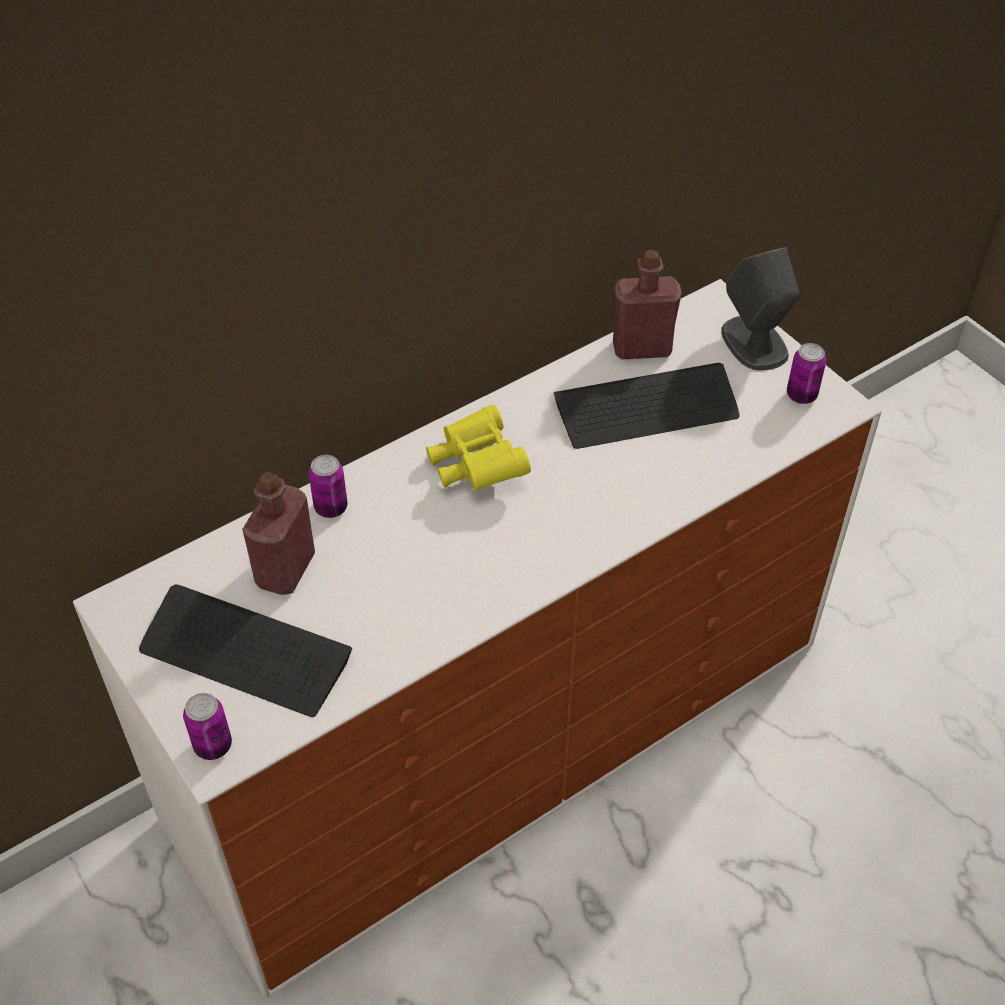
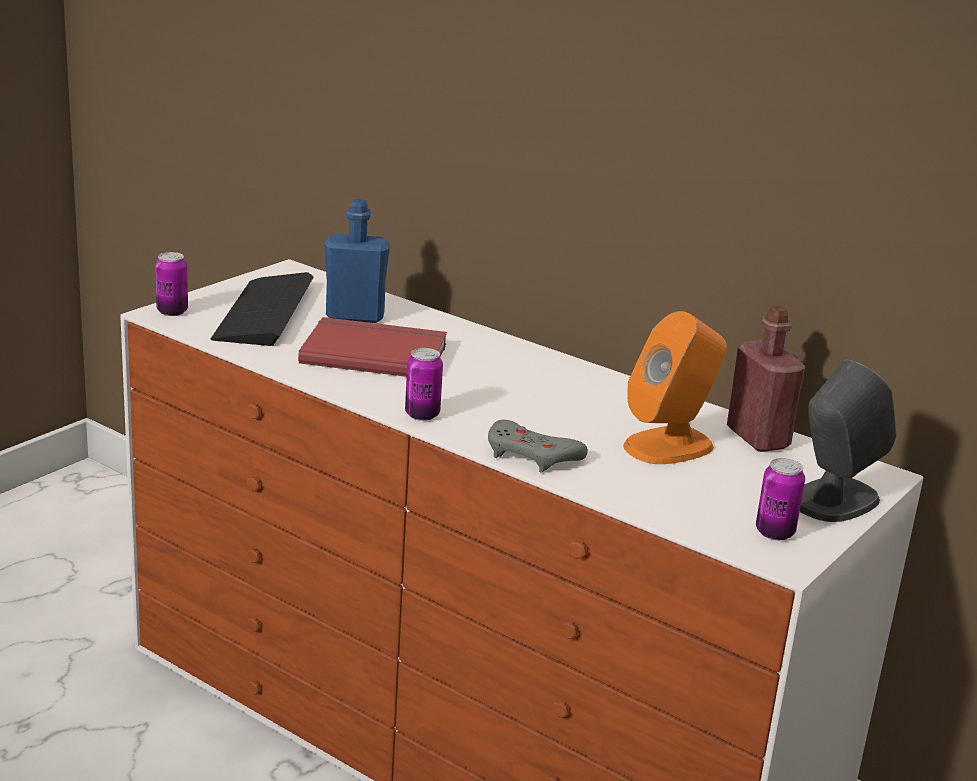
camera: 70 degrees right, 25 degrees down
red bottle [242,472,315,595] -> blue bottle [324,199,390,323]
can [308,455,348,518] -> can moved to [405,348,443,421]
yellow binoculars [426,405,531,490] -> none
keyboard [554,363,740,449] -> orange speaker [623,311,727,464]
none -> red book [298,317,447,377]
none -> grey game controller [488,420,588,472]

